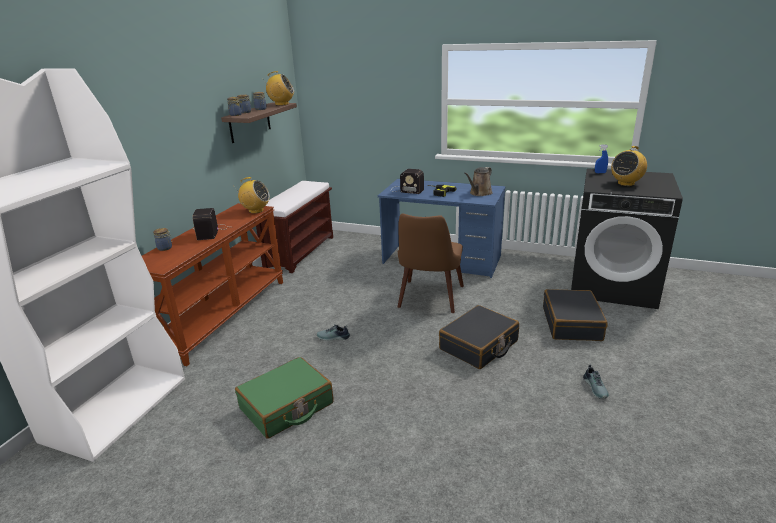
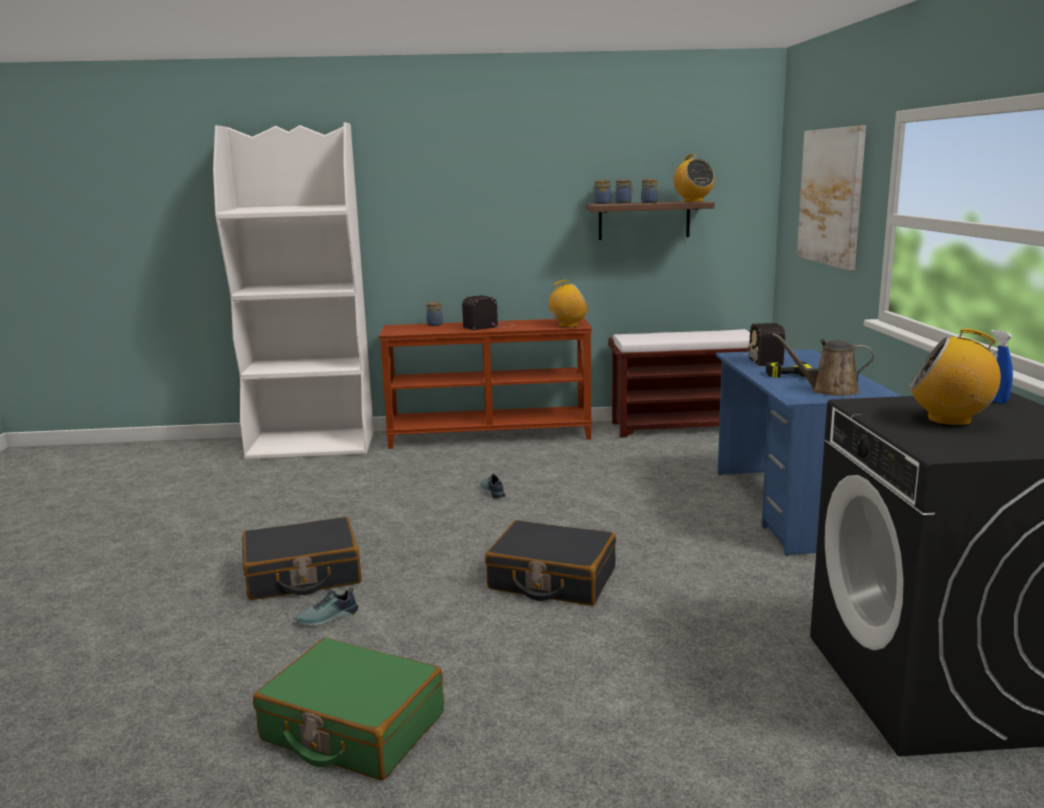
camera: 65 degrees right, 10 degrees down
radio [235,177,270,213] -> radio turned 90 degrees counterclockwise [549,280,589,327]
green suitcase [235,357,333,439] -> green suitcase moved to [253,638,444,780]
brown chair [398,213,464,313] -> none
black suitcase [543,289,608,341] -> black suitcase moved to [242,517,362,600]
shoe [583,365,609,398] -> shoe moved to [296,587,358,626]
none -> picture [797,125,866,270]

